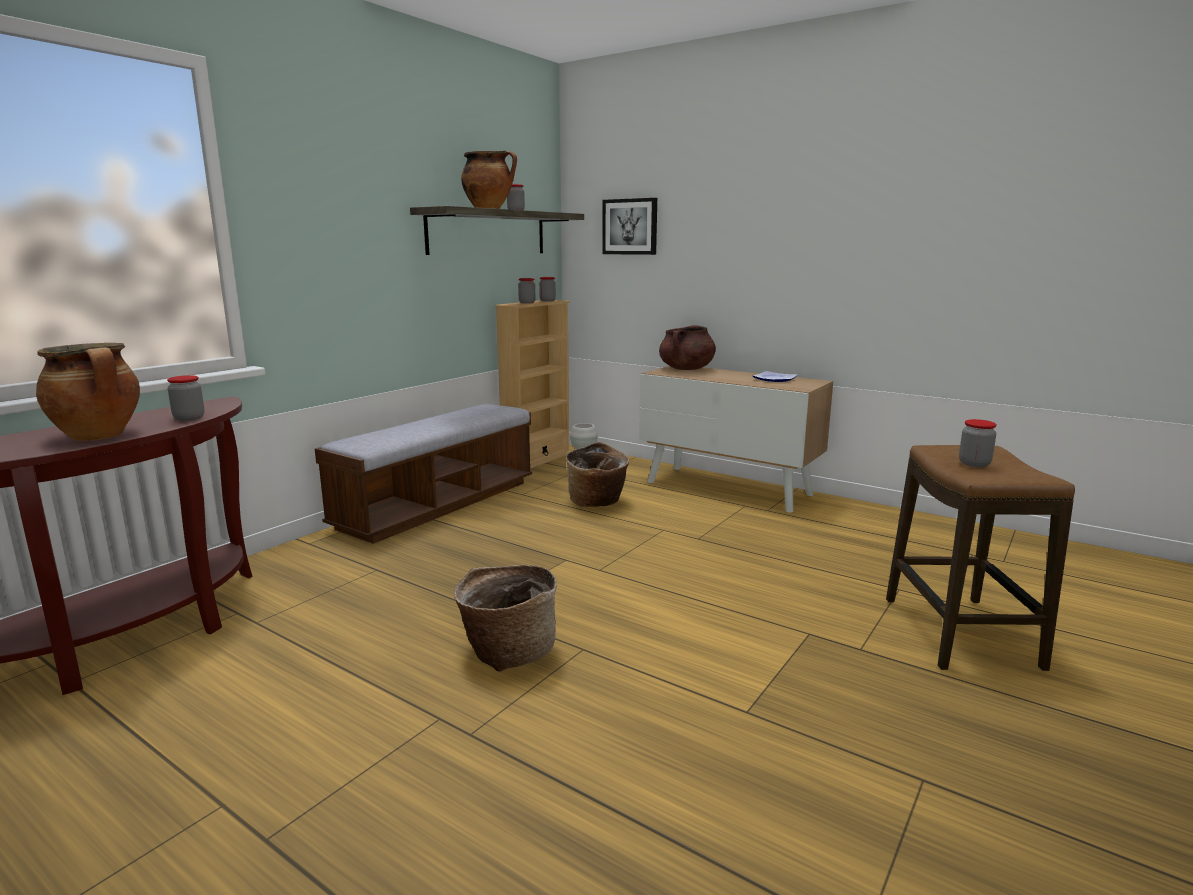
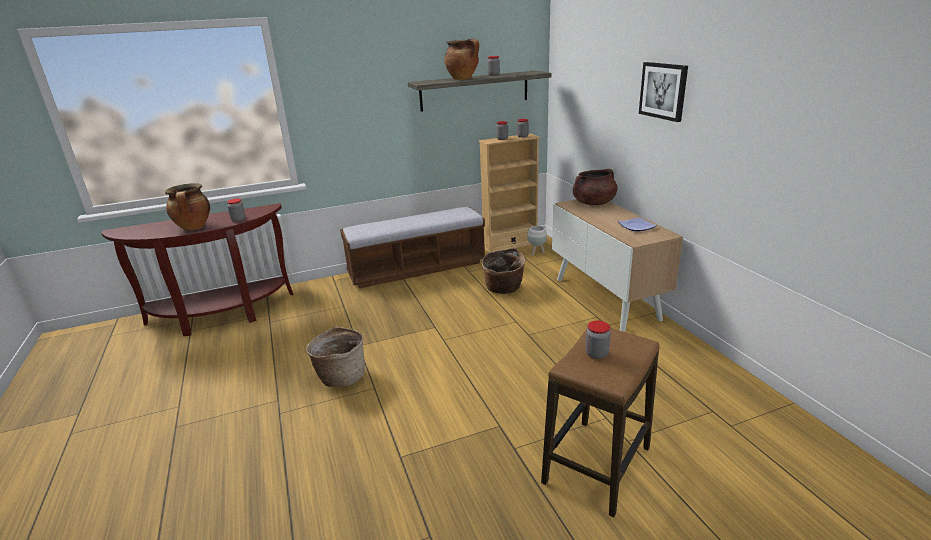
camera: 35 degrees right, 10 degrees up
picture [602,198,657,255] -> picture moved to [639,62,688,122]

